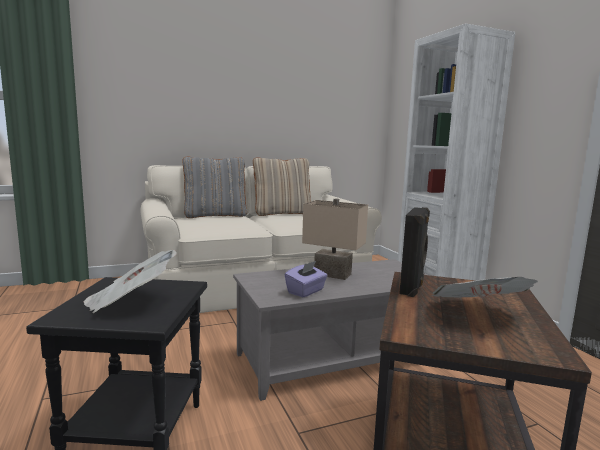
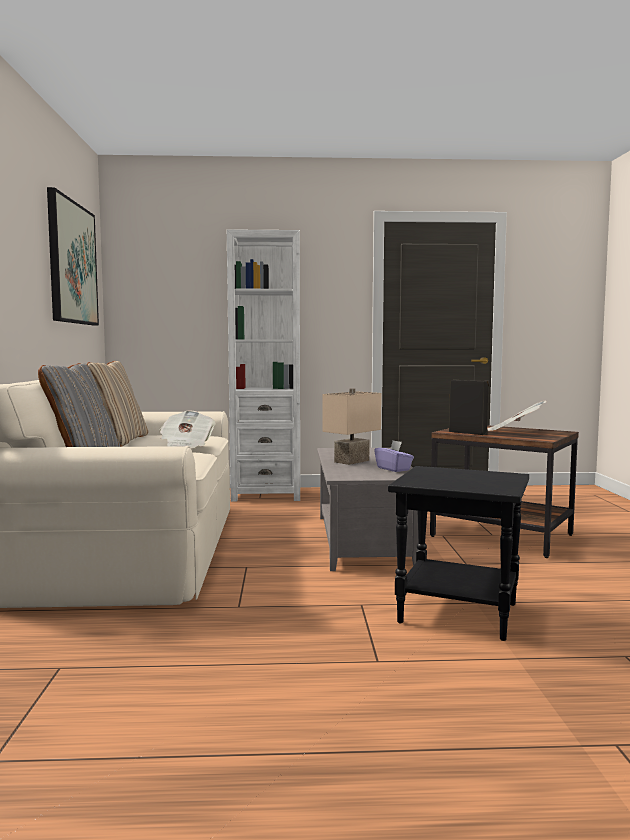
camera: 70 degrees left, 5 degrees down
newspaper [84,250,177,313] -> newspaper moved to [159,410,216,448]
none -> picture [47,187,99,325]

